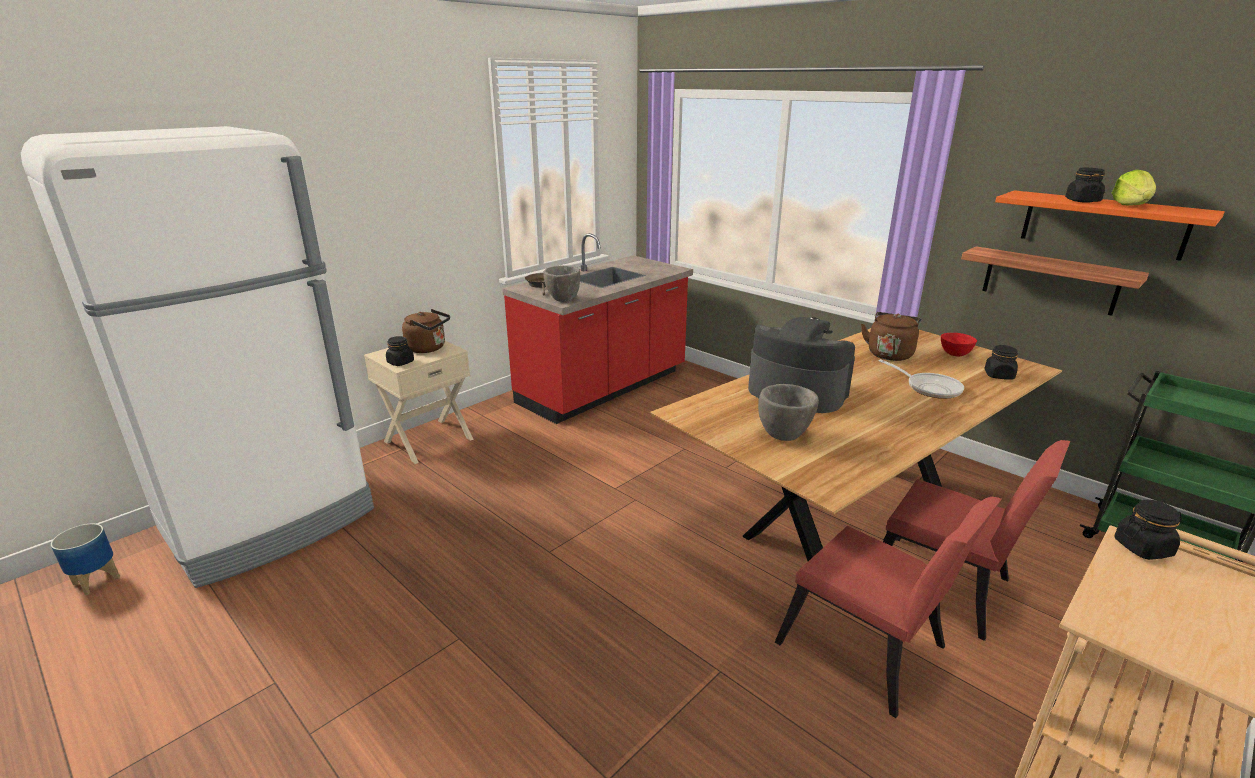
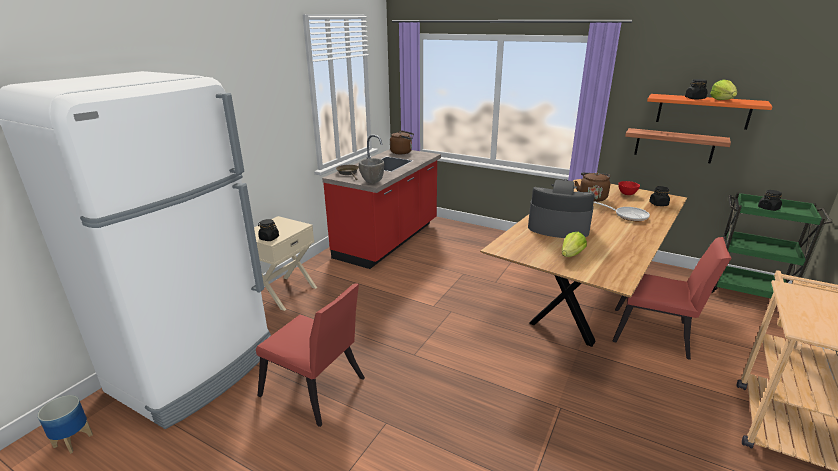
camera: 15 degrees left, 0 degrees up
brown kettle [402,309,450,353] -> brown kettle moved to [390,131,414,154]
grey bowl [758,384,819,441] -> lettuce [562,232,587,257]
red chair [775,497,1001,718] -> red chair moved to [256,284,365,427]
black jar [1114,499,1182,560] -> black jar moved to [758,190,782,211]

